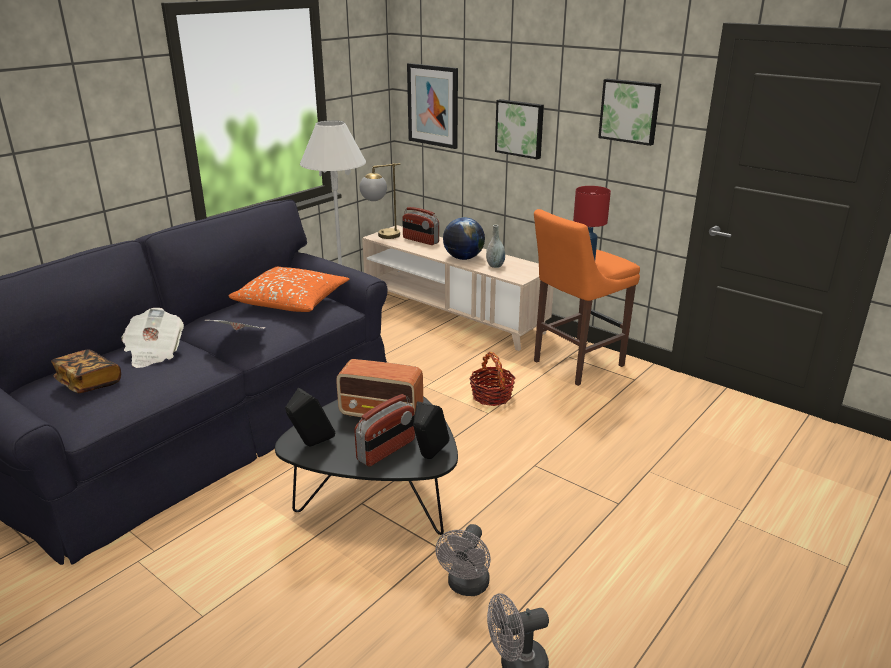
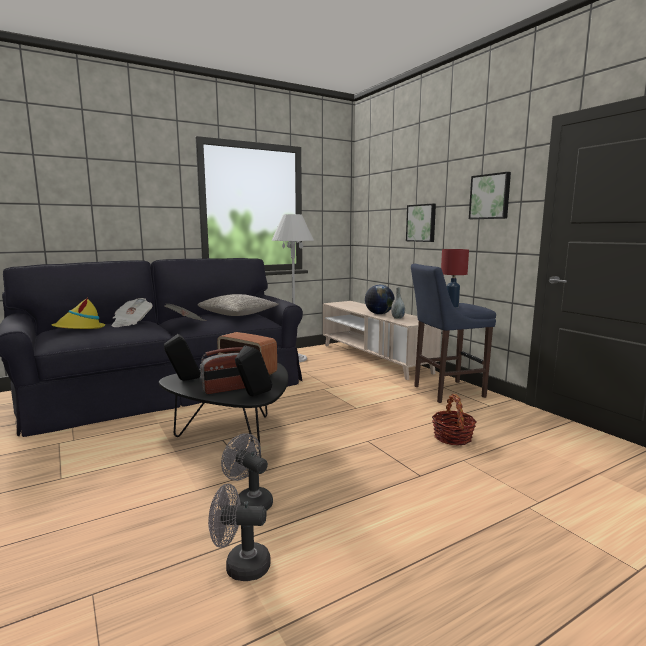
camera: 20 degrees right, 15 degrees down
book [51,349,121,393] -> yellow hat [52,298,105,329]
orange pillow [229,267,349,312] -> grey pillow [198,294,279,316]
table lamp [360,163,400,239] -> none
radio [402,207,439,245] -> none
picture [407,63,458,149] -> none
grey fan [435,524,491,596] -> grey fan turned 90 degrees clockwise [221,433,273,511]
basket [469,352,516,406] -> basket moved to [432,394,477,446]
orange stool [534,209,640,386] -> blue stool [411,264,496,403]

